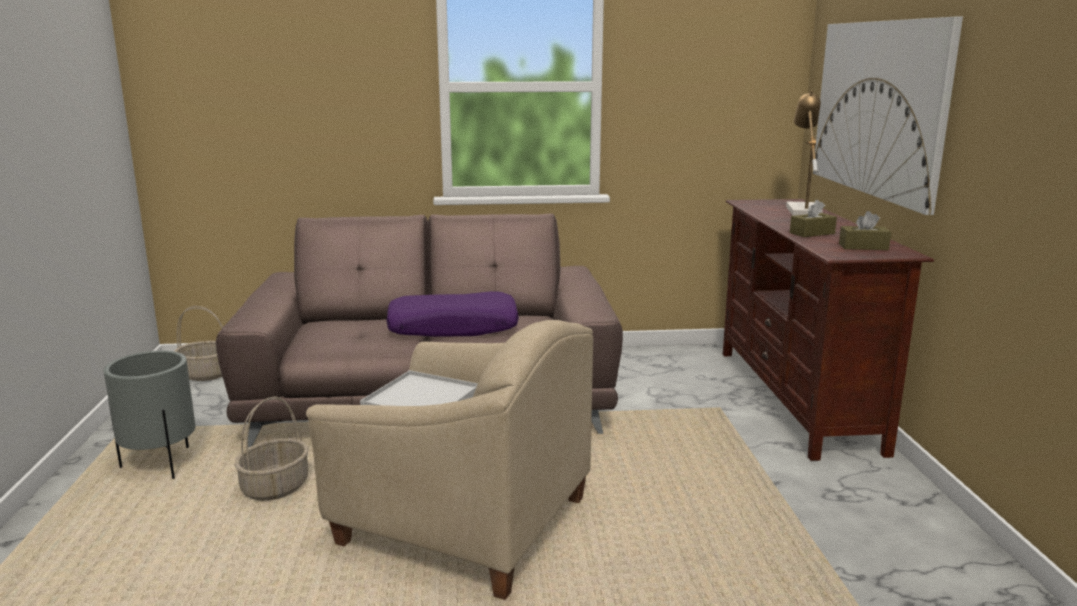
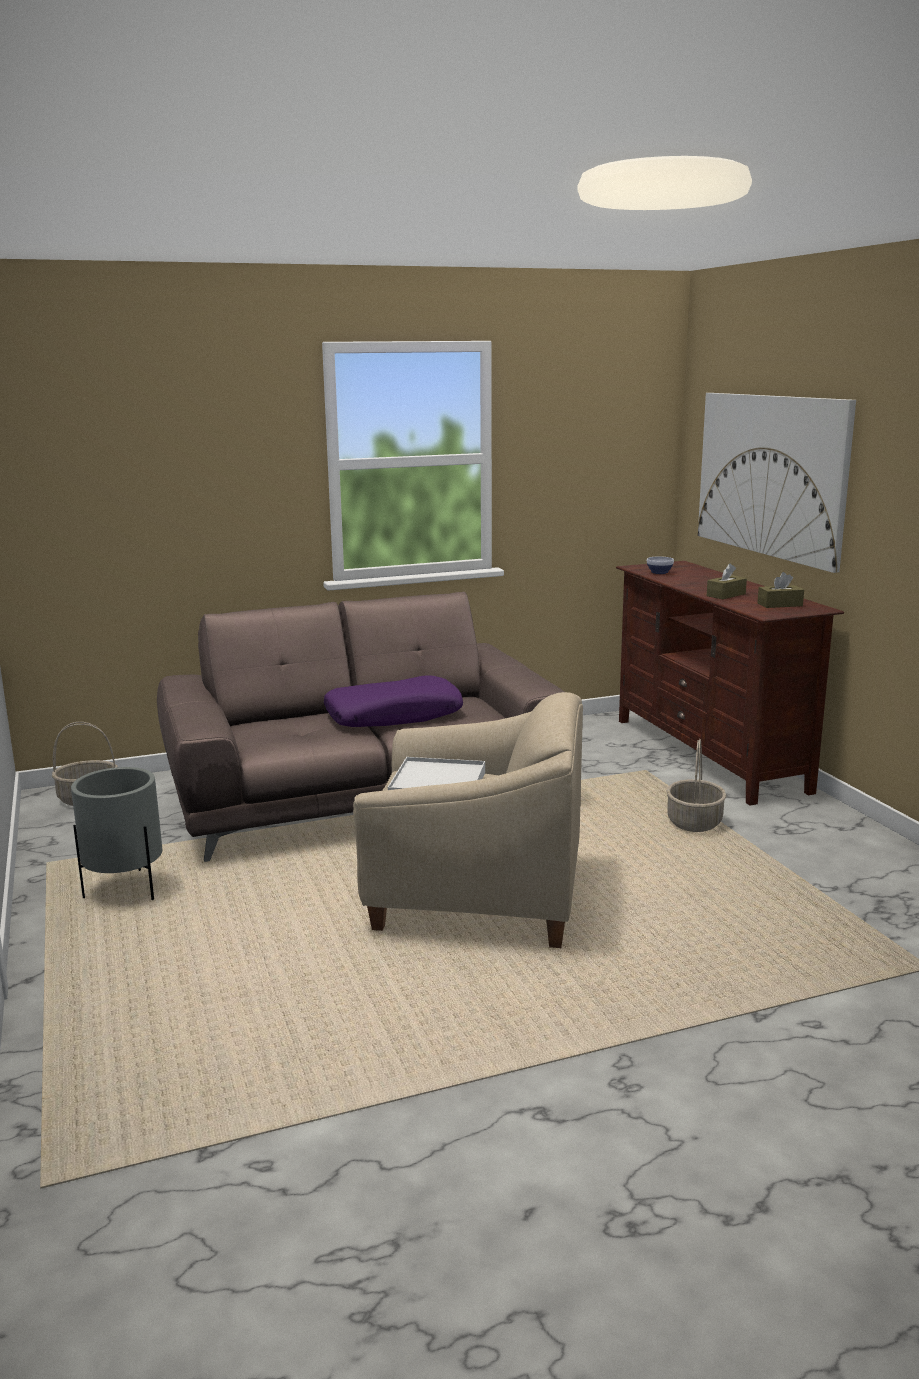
camera: 15 degrees left, 0 degrees up
basket [234,397,309,501] -> basket moved to [667,739,726,832]
table lamp [786,91,823,216] -> none
none -> bowl [647,557,674,574]

